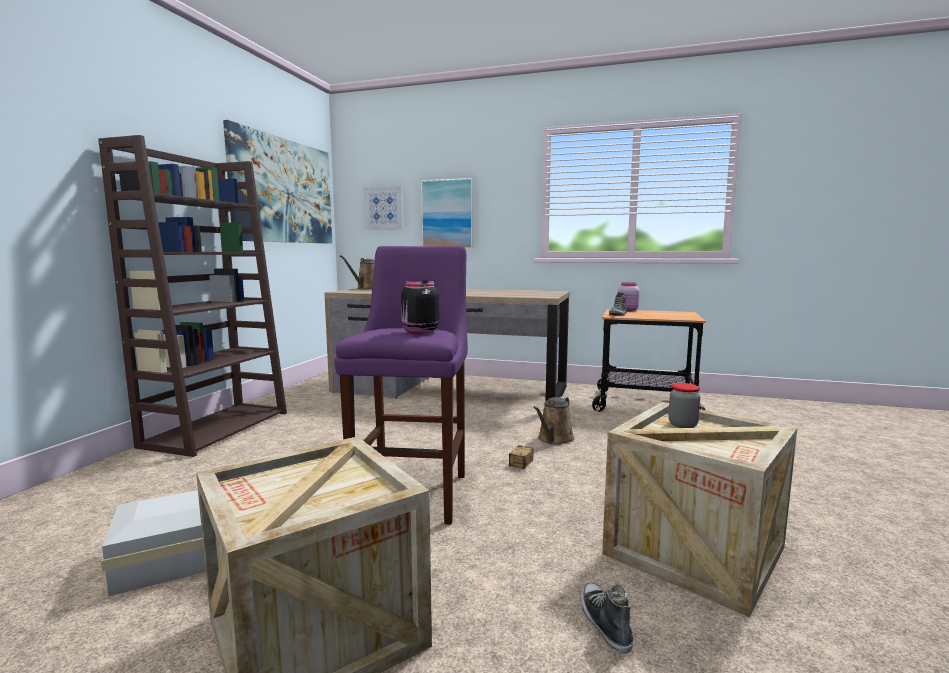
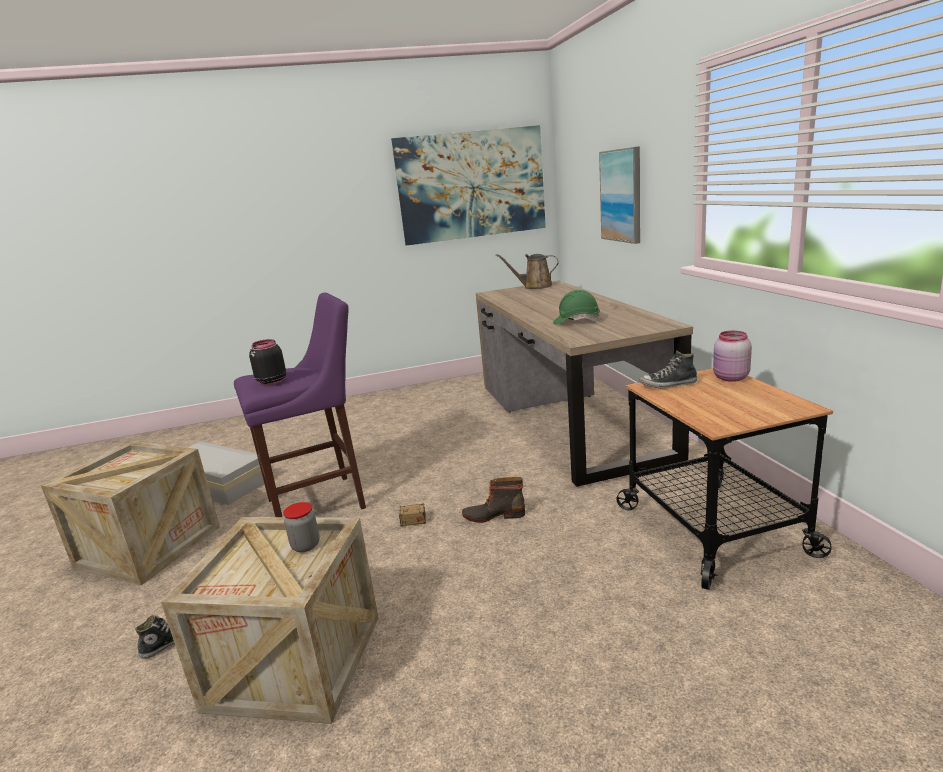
camera: 60 degrees right, 10 degrees up
brown bookcase [98,135,287,457] -> none
picture [364,186,404,230] -> none
brown watering can [533,397,575,445] -> boot [462,477,525,523]
none -> green hard hat [553,290,601,325]

